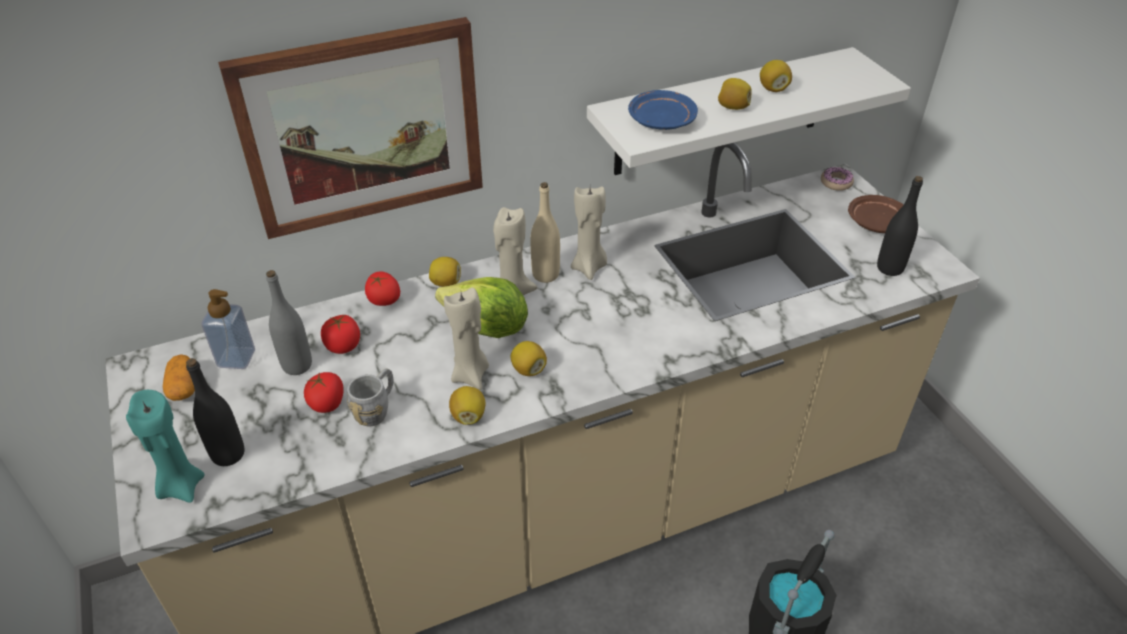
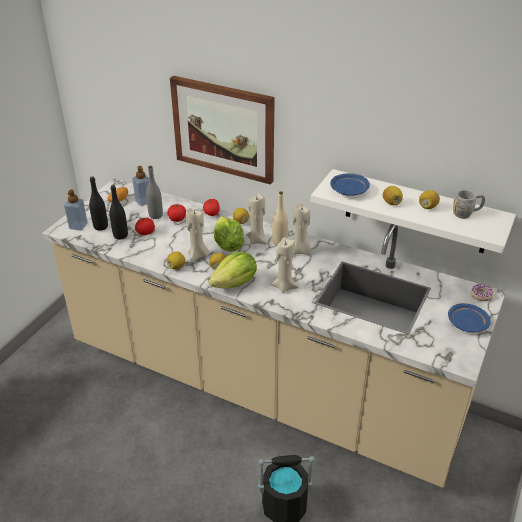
camera: 50 degrees right, 5 degrees down
turquoise candle [126,390,204,503] -> soap dispenser [64,189,88,231]
grey mug [347,369,393,427] -> grey mug moved to [453,190,485,219]
brown plate [848,195,904,233] -> blue plate [448,303,491,332]
black bottle [877,176,923,276] -> black bottle moved to [109,185,128,239]
none -> lettuce [208,252,257,289]
none -> beige candle [270,237,299,293]

